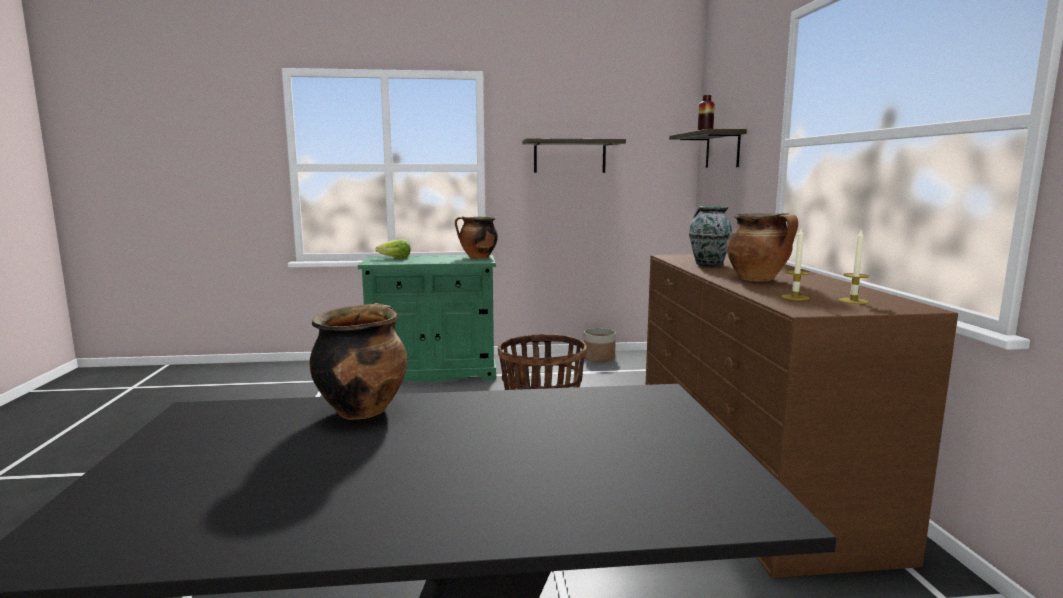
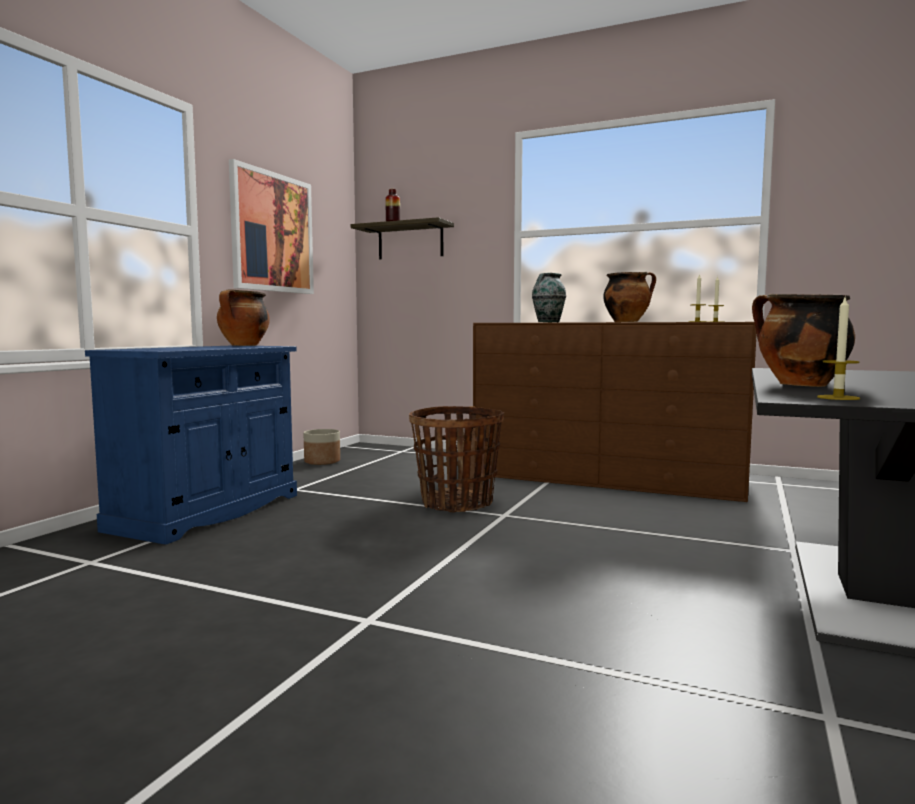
camera: 60 degrees left, 5 degrees down
green cabinet [358,255,496,382] -> blue cabinet [85,345,297,544]
lettuce [376,239,410,258] -> none
shelf [522,138,626,173] -> picture [229,159,314,294]
none -> candle [817,298,860,400]

